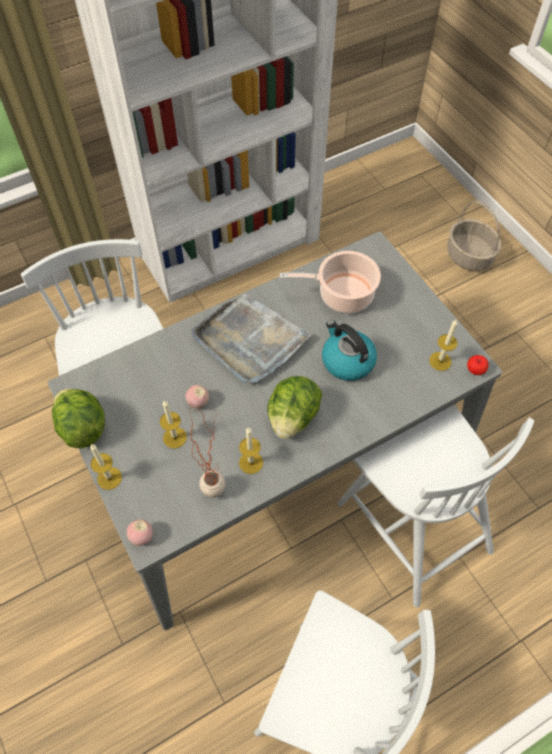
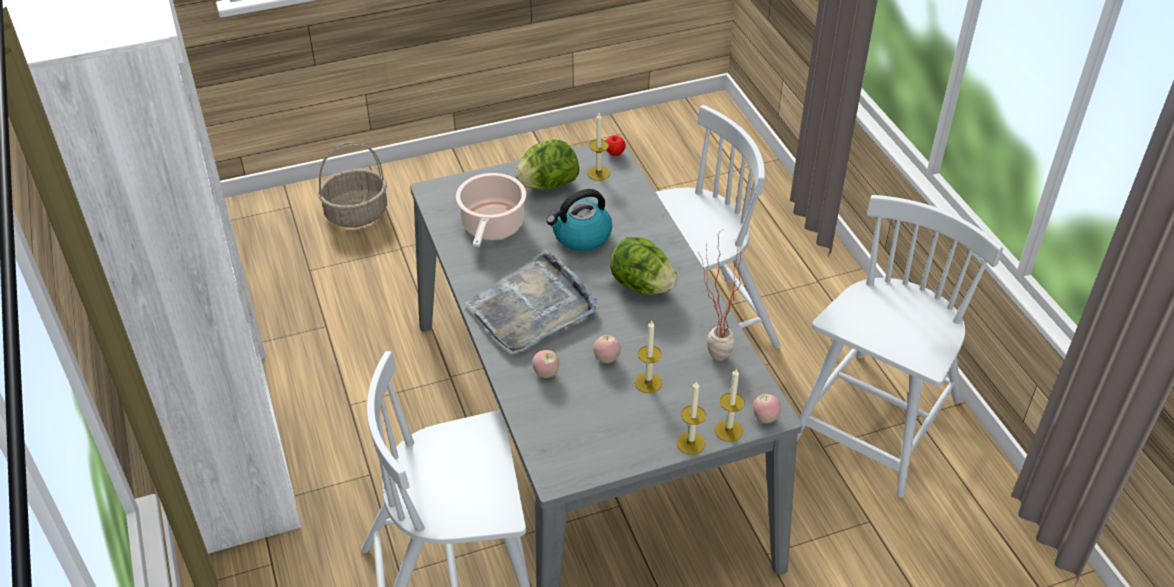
camera: 80 degrees left, 15 degrees down
lettuce [52,389,105,448] -> lettuce moved to [515,140,579,190]
candle [239,427,263,474] -> candle moved to [715,368,745,442]
none -> apple [532,350,560,378]

